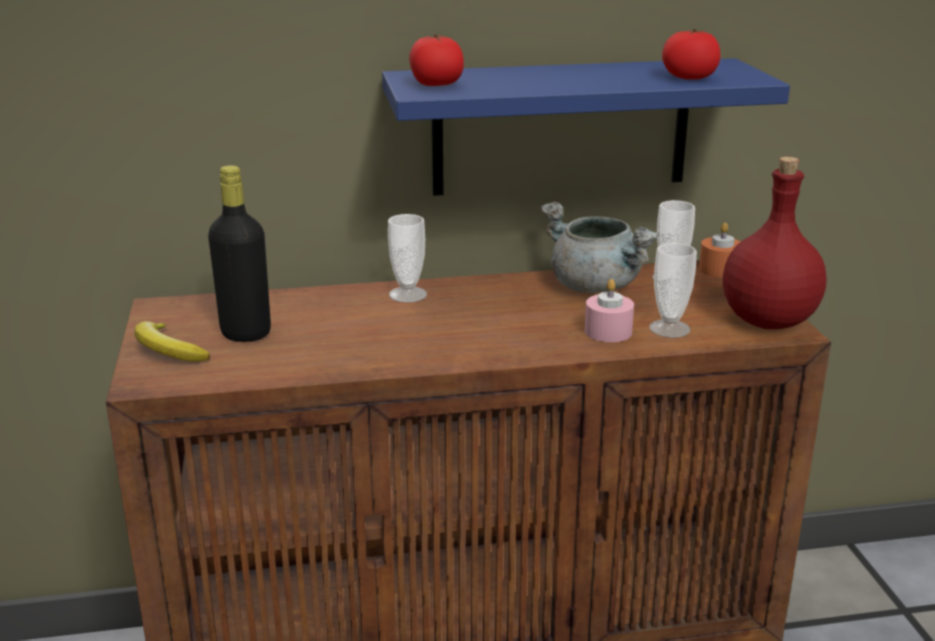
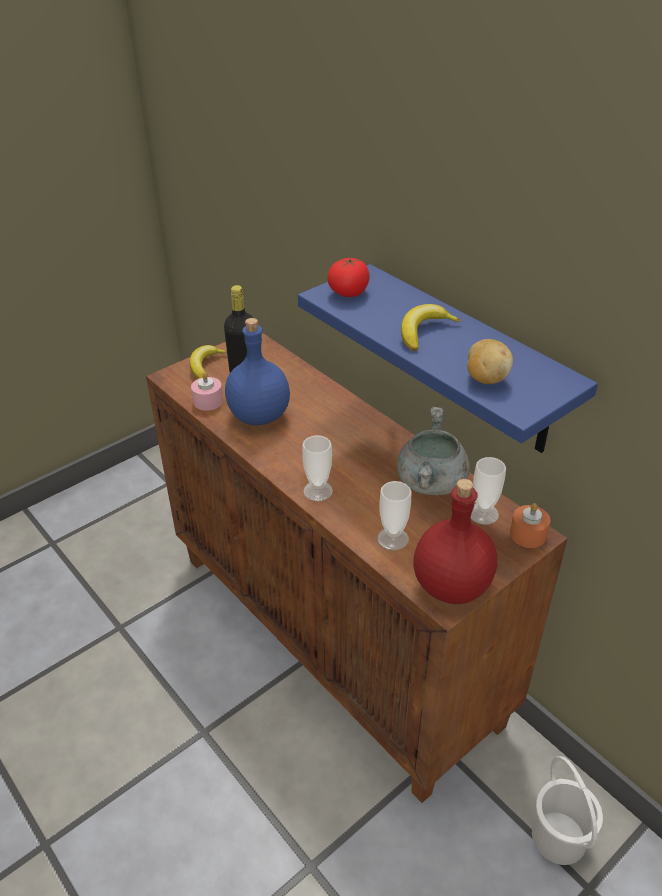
camera: 60 degrees right, 15 degrees up
cup [388,214,427,303] -> cup moved to [302,435,333,501]
pink candle [585,279,634,342] -> pink candle moved to [191,372,223,411]
tomato [662,29,721,80] -> potato [467,339,513,384]
none -> blue bottle [225,318,290,426]
none -> banana [401,304,461,351]
none -> white bucket [532,756,603,865]

